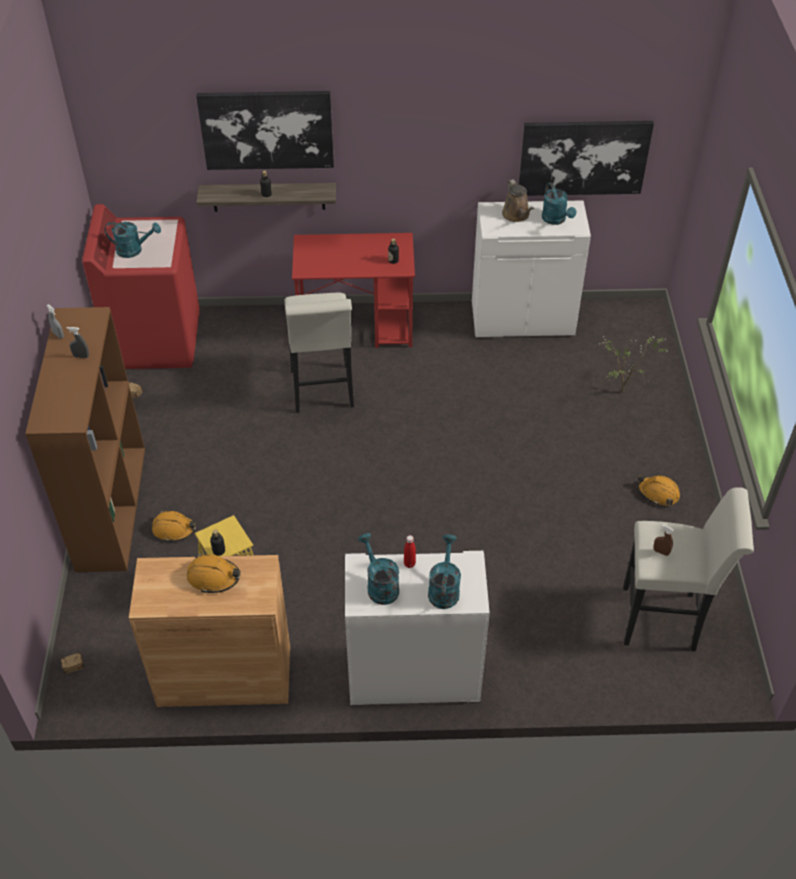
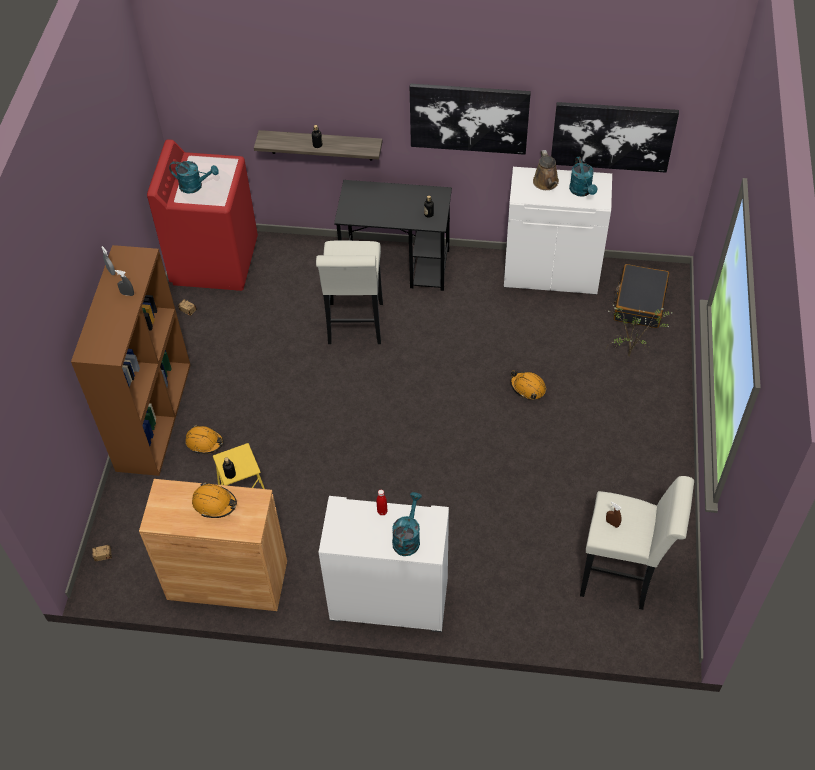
camera: 10 degrees right, 5 degrees up
picture [196,91,334,170] -> picture moved to [410,83,531,155]
red desk [292,233,415,348] -> black desk [334,180,452,291]
turquoise watering can [358,533,399,605] -> none
orange hard hat [638,476,680,506] -> orange hard hat moved to [510,370,546,399]
none -> black suitcase [614,264,669,328]

